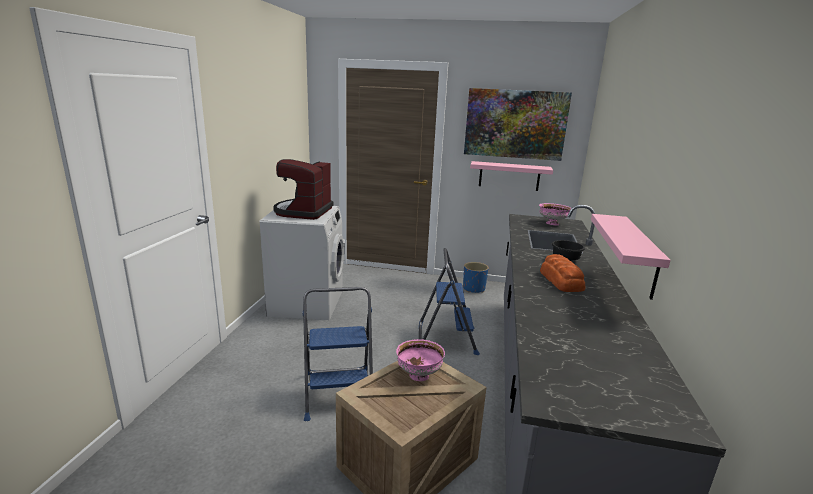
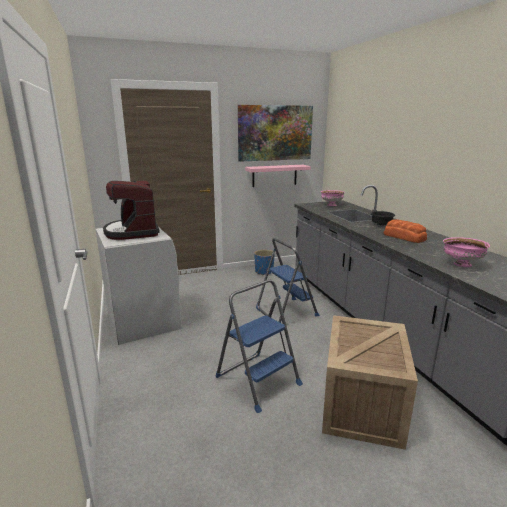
camera: 30 degrees left, 0 degrees up
pink bowl [396,339,445,381] -> pink bowl moved to [443,237,490,267]
pink shelf [591,214,671,300] -> none

